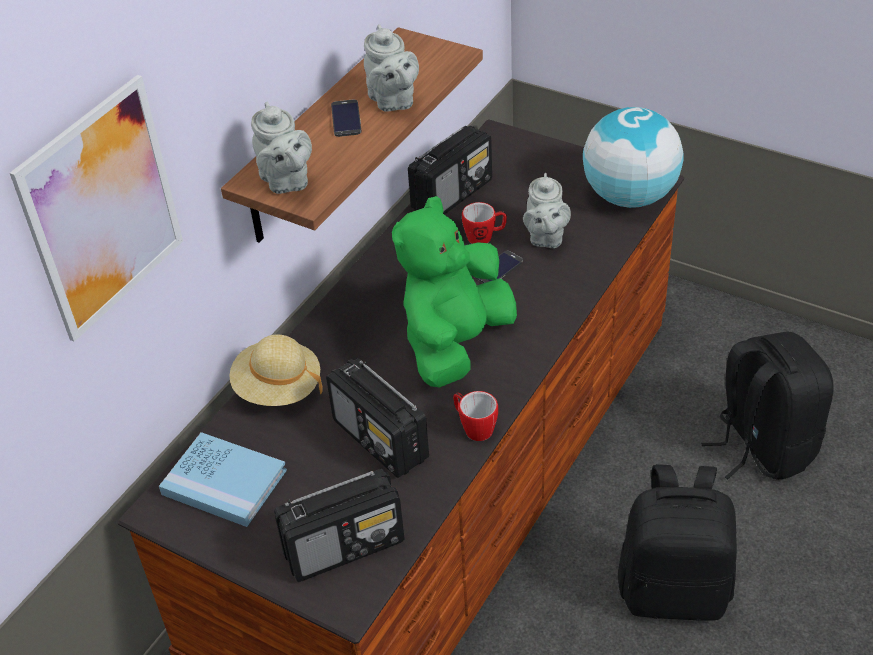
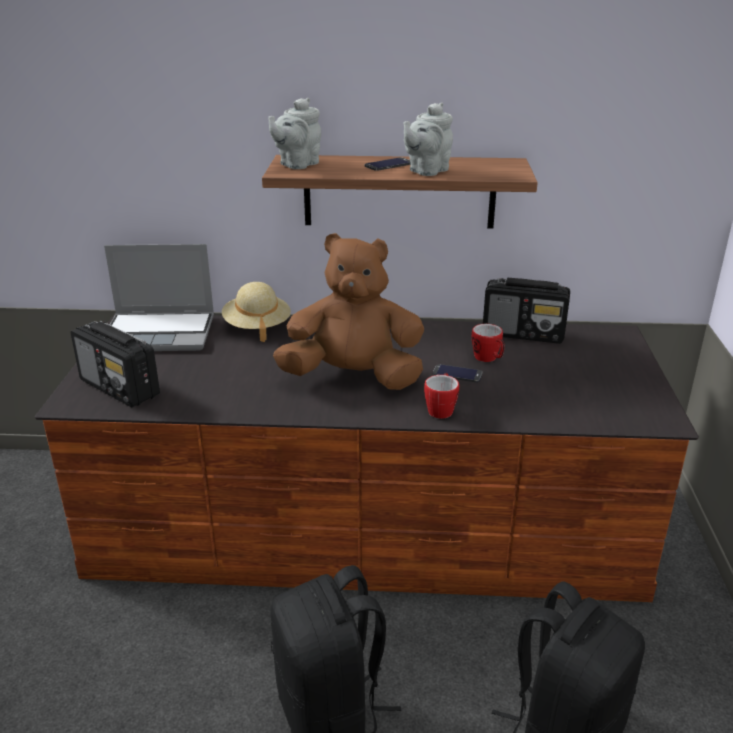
camera: 60 degrees right, 15 degrees down
picture [10,75,183,342] -> none
blue book [159,432,287,527] -> laptop [104,244,214,351]
radio [326,358,429,478] -> none
green plush toy [392,196,517,387] -> brown plush toy [273,233,424,390]
mug [453,391,498,441] -> mug moved to [424,373,459,419]
grey teapot [523,173,571,248] -> none
globe [583,107,684,208] -> none

